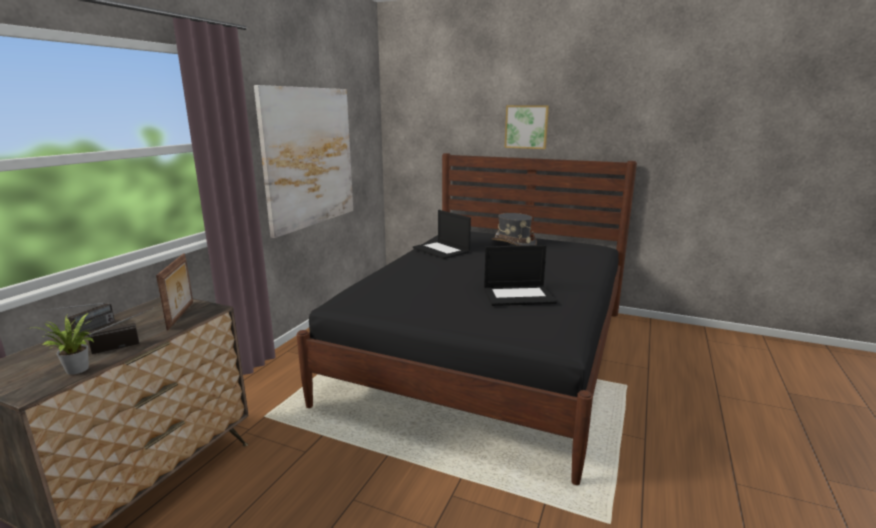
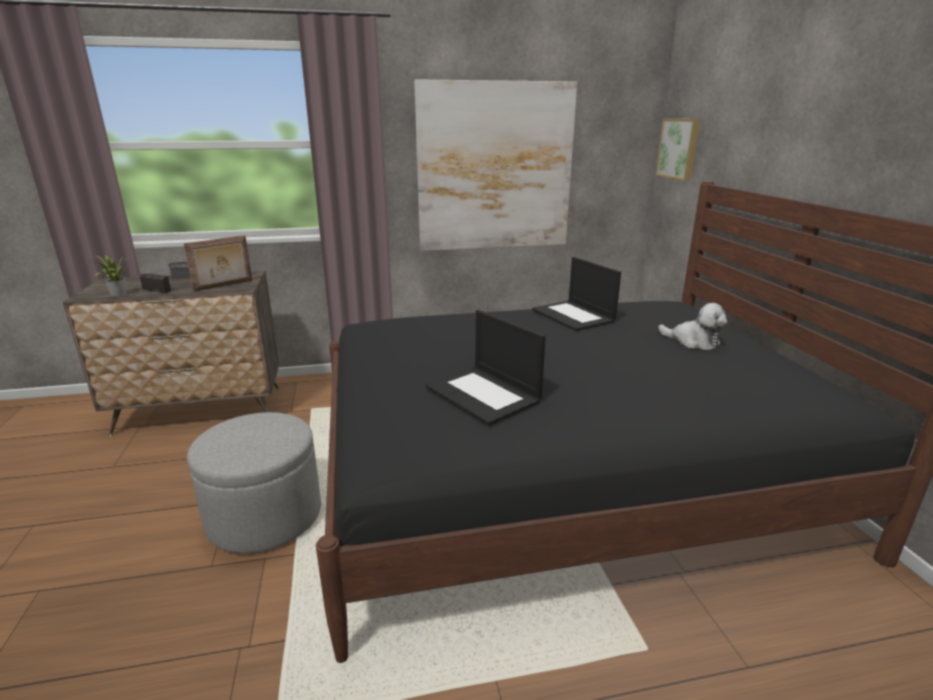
camera: 55 degrees right, 5 degrees up
laptop [413,210,471,259] -> laptop turned 45 degrees counterclockwise [532,257,621,331]
grey hat [492,213,537,246] -> plush toy [658,303,728,350]
picture [505,105,549,149] -> picture moved to [656,119,700,180]
none -> grey ottoman [187,412,321,553]

